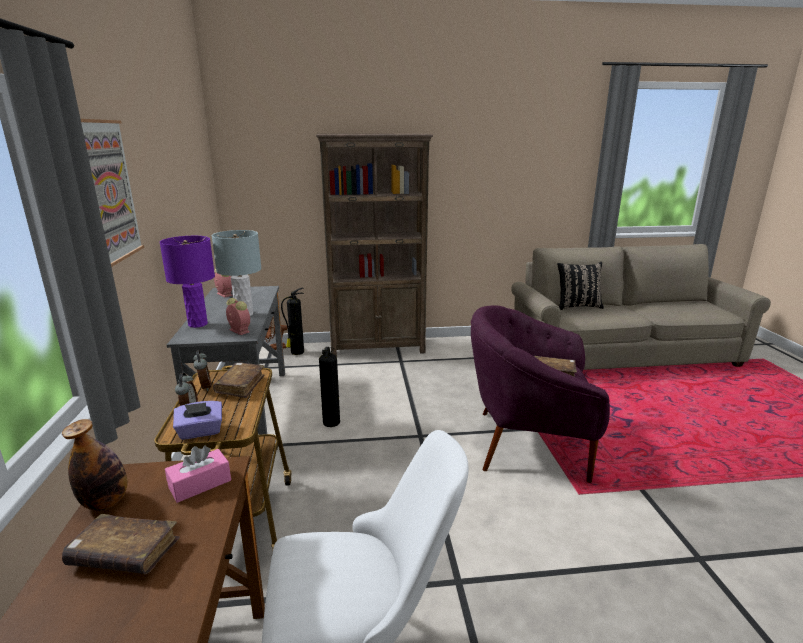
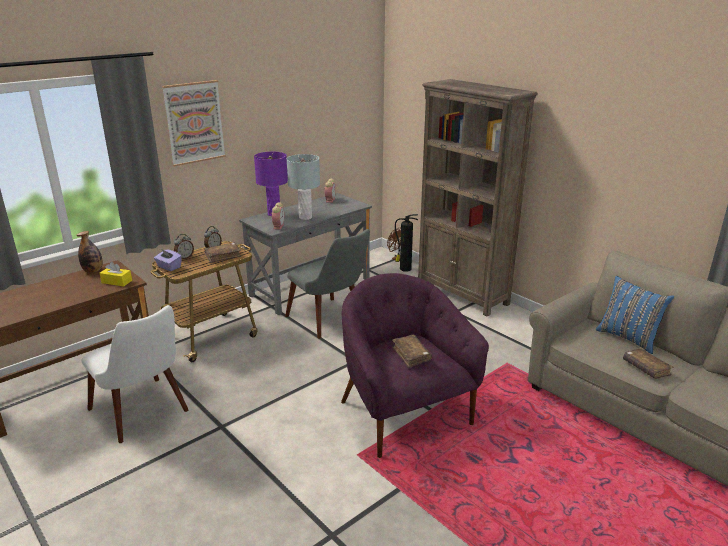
camera: 55 degrees right, 5 degrees up
brown book [62,514,180,574] -> brown book moved to [623,348,674,379]
pink tissue box [165,446,231,503] -> yellow tissue box [100,262,132,287]
fire extinguisher [319,347,340,427] -> grey chair [285,229,370,339]
black pillow [557,262,604,310] -> blue pillow [596,276,674,354]

